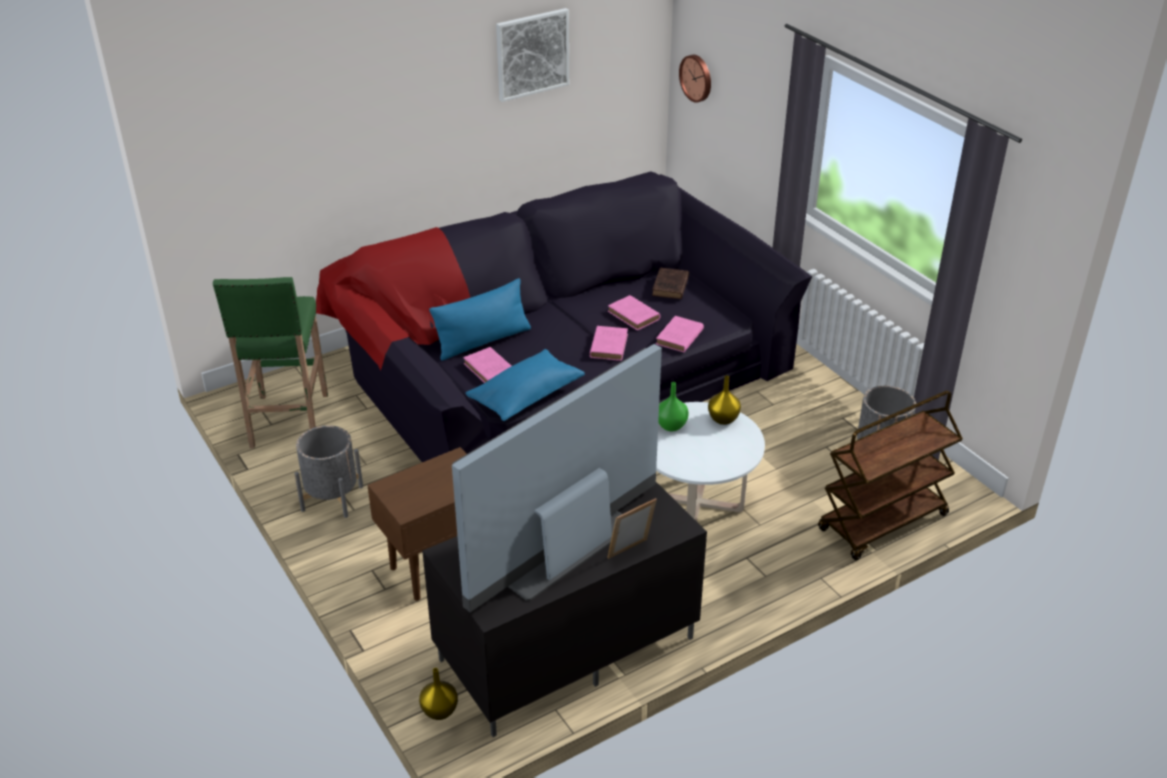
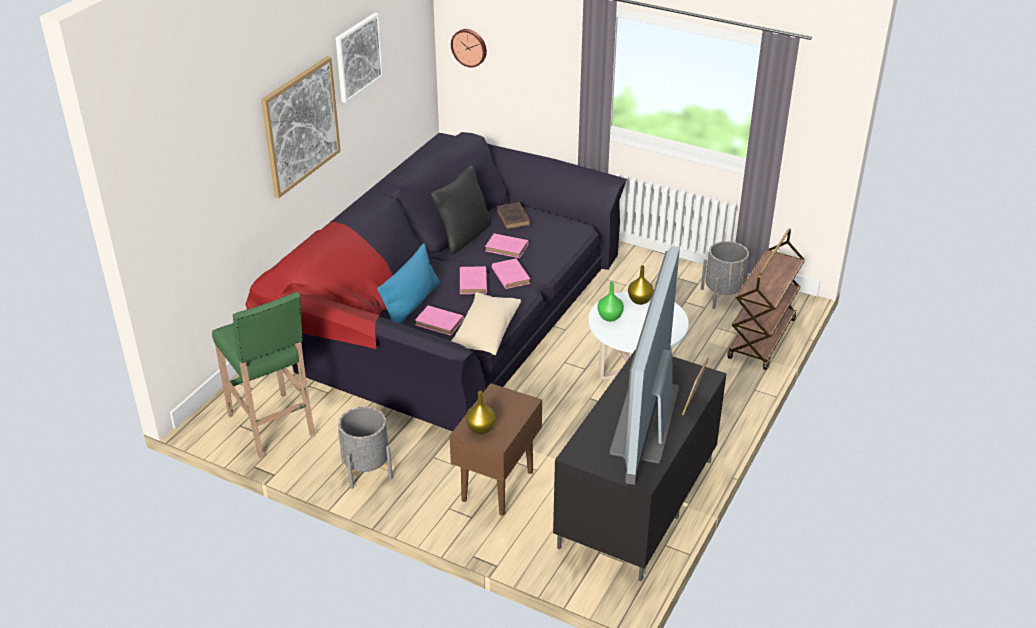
camera: 30 degrees left, 0 degrees up
yellow vase [419,668,458,720] -> yellow vase moved to [466,391,496,435]
blue pillow [465,349,585,421] -> beige pillow [451,292,521,355]
pink book [656,316,704,352] -> pink book moved to [460,266,487,294]
none -> picture [261,56,341,198]
none -> black pillow [431,166,491,254]

